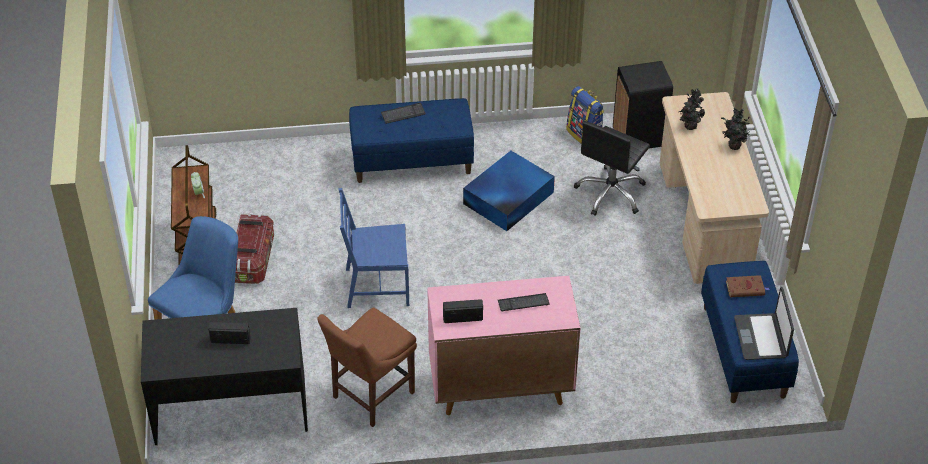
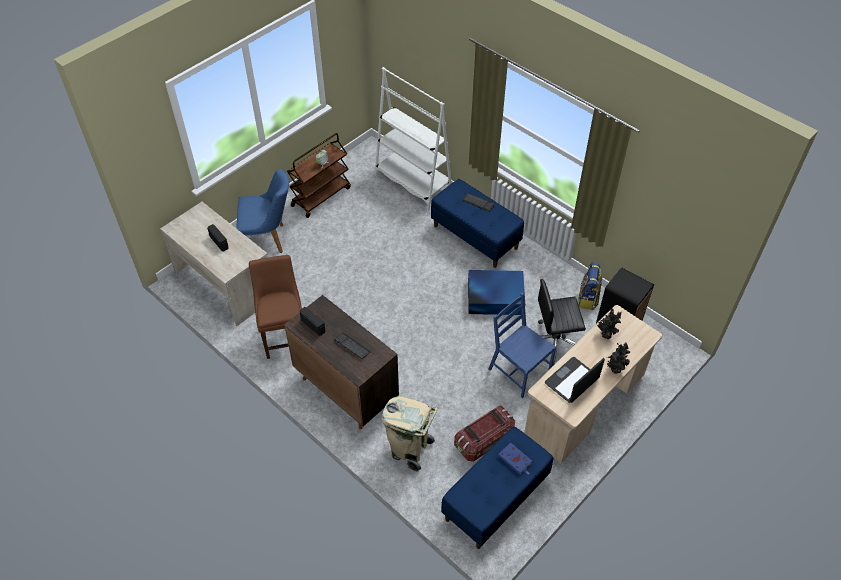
camera: 50 degrees right, 5 degrees up
black desk [141,308,308,445] -> beige desk [160,202,268,326]
storage box [235,214,274,284] -> storage box moved to [454,405,515,462]
brown chair [317,308,417,427] -> brown chair turned 75 degrees clockwise [249,255,302,359]
blue chair [339,188,409,308] -> blue chair moved to [489,293,556,398]
pink cabinet [427,276,581,415] -> brown cabinet [284,295,399,429]
brown book [726,275,770,297] -> blue book [498,443,532,475]
laptop [734,287,794,360] -> laptop moved to [545,357,605,403]
none -> white bookcase [375,67,452,211]
none -> beige trash can [382,396,438,472]

